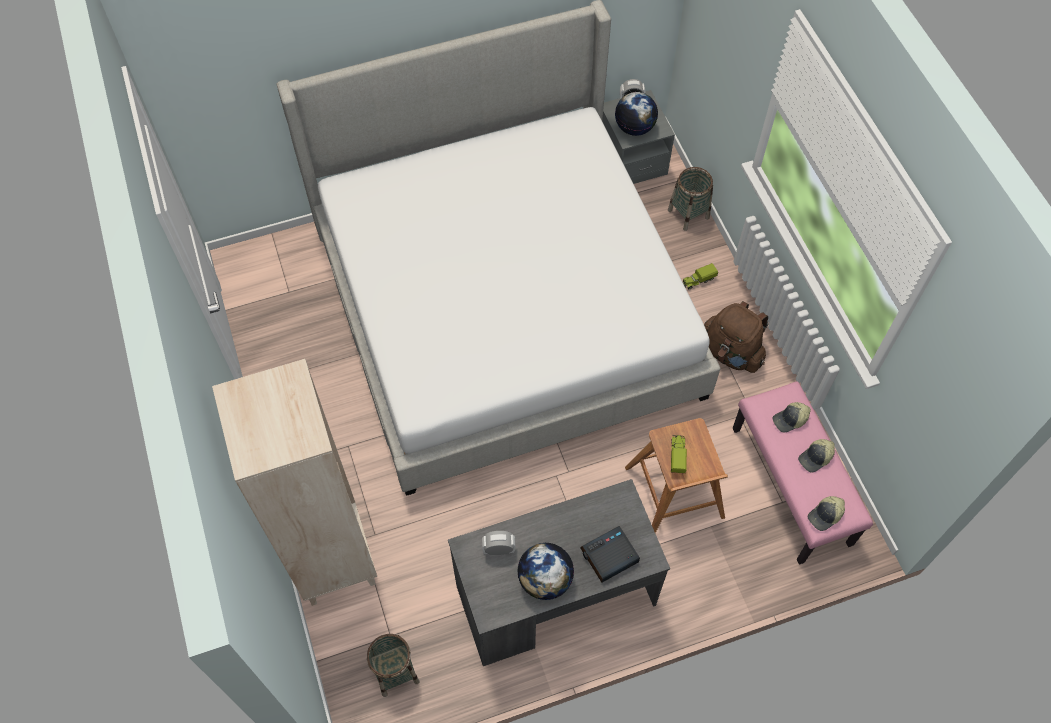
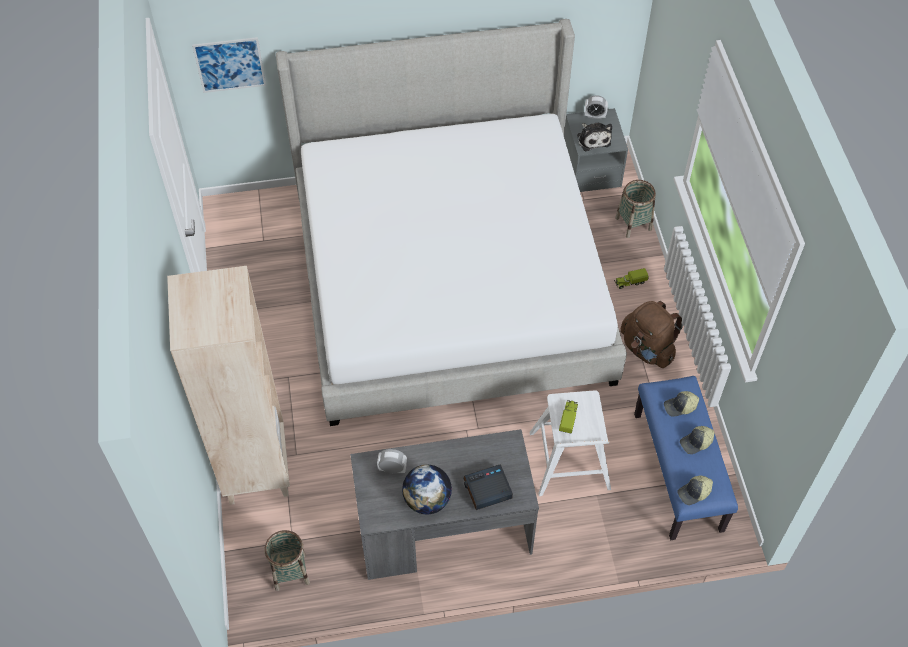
camera: 10 degrees right, 5 degrees down
globe [615,92,658,136] -> plush toy [577,123,612,151]
brown stool [625,418,728,533] -> white stool [530,390,611,496]
pink bench [733,381,873,565] -> blue bench [634,376,738,540]
none -> picture [192,37,266,93]

